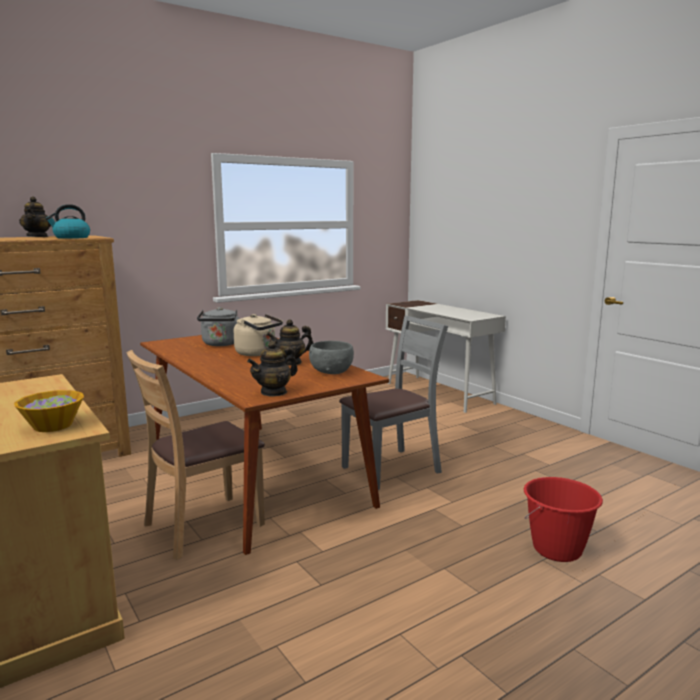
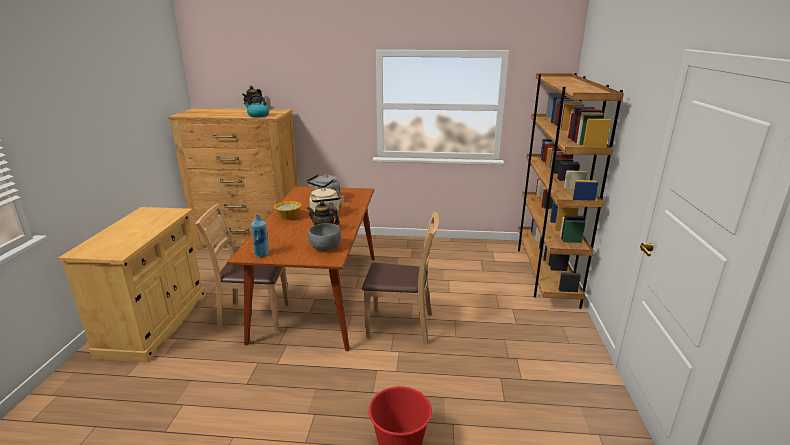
camera: 40 degrees right, 10 degrees up
bowl [14,390,84,432] -> bowl moved to [274,201,301,220]
teapot [247,341,298,397] -> blue bottle [251,215,269,257]
grey chair [339,316,448,490] -> brown chair [362,212,439,345]
white desk [386,300,506,413] -> brown bookcase [518,73,624,309]

